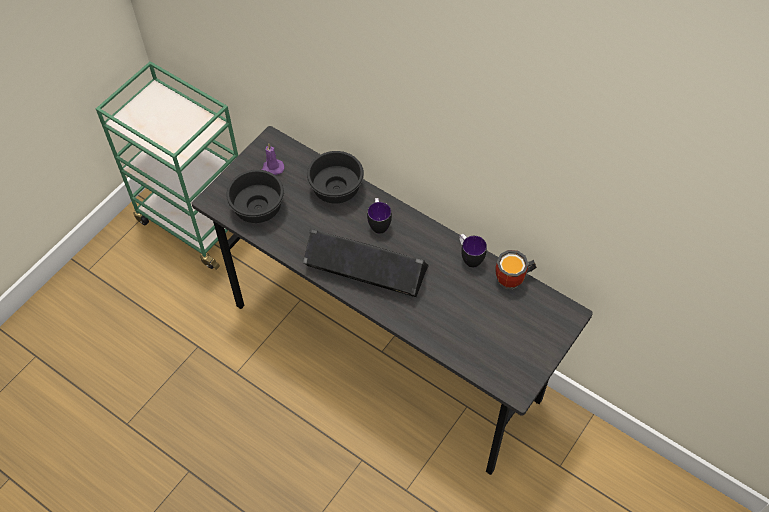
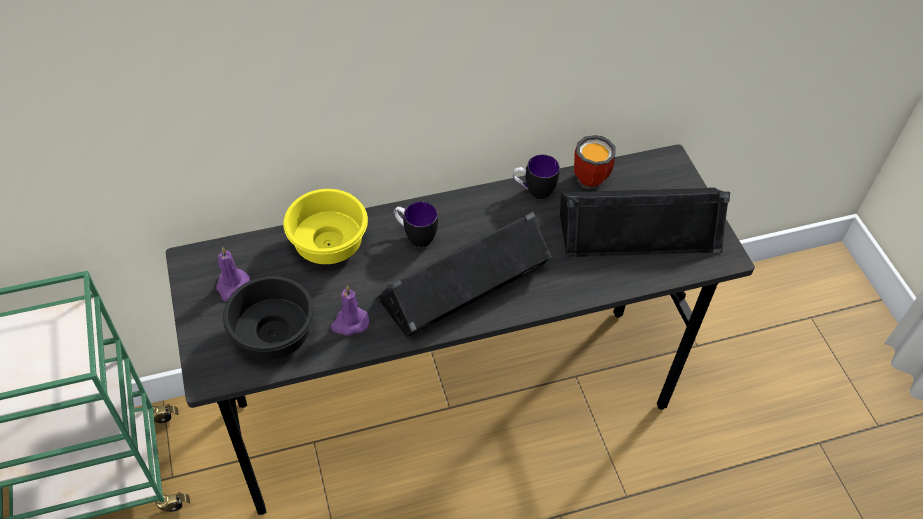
camera: 55 degrees left, 5 degrees down
black bowl [307,151,364,203] -> yellow bowl [283,189,368,264]
none -> purple candle [331,286,370,335]
none -> black speaker [560,187,730,258]

